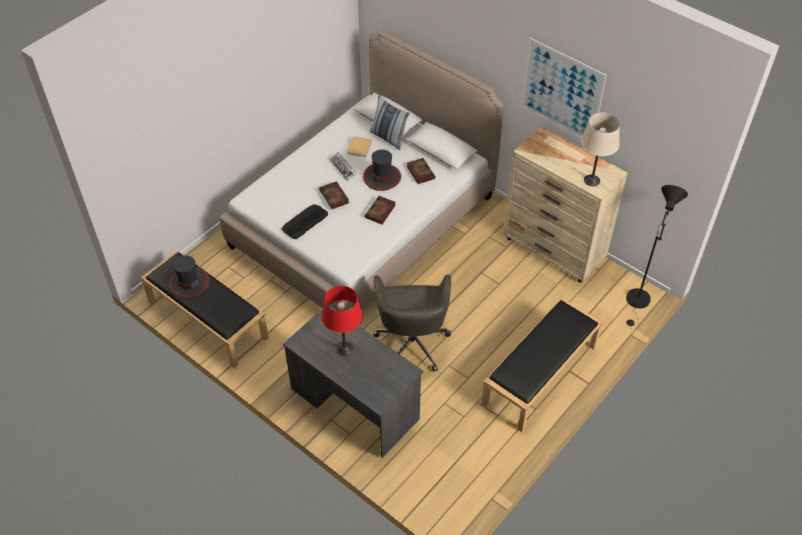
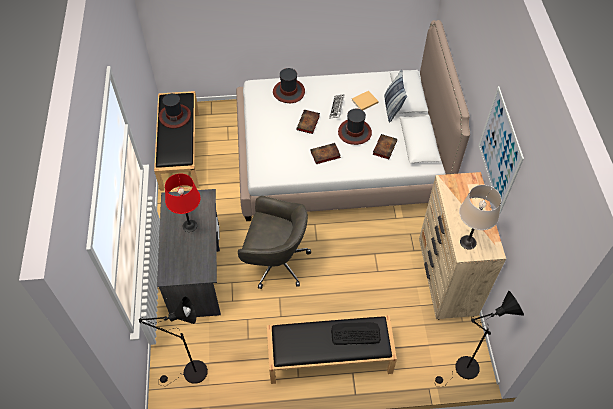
camera: 45 degrees right, 5 degrees up
keyboard [281,204,328,239] -> keyboard moved to [331,322,381,345]
grey office chair [373,274,451,371] -> grey office chair turned 120 degrees counterclockwise [238,196,311,289]
none -> black floor lamp [139,297,208,386]
none -> hat [273,68,305,103]

